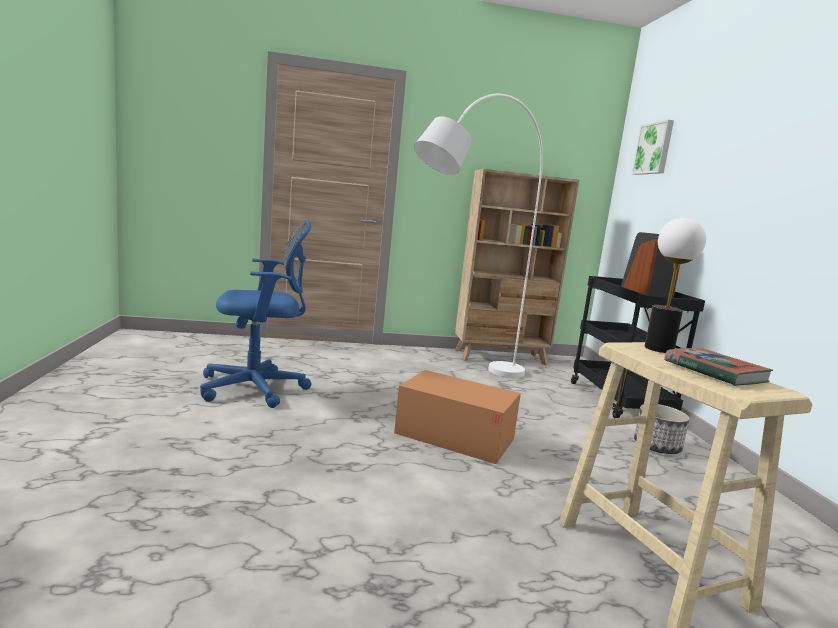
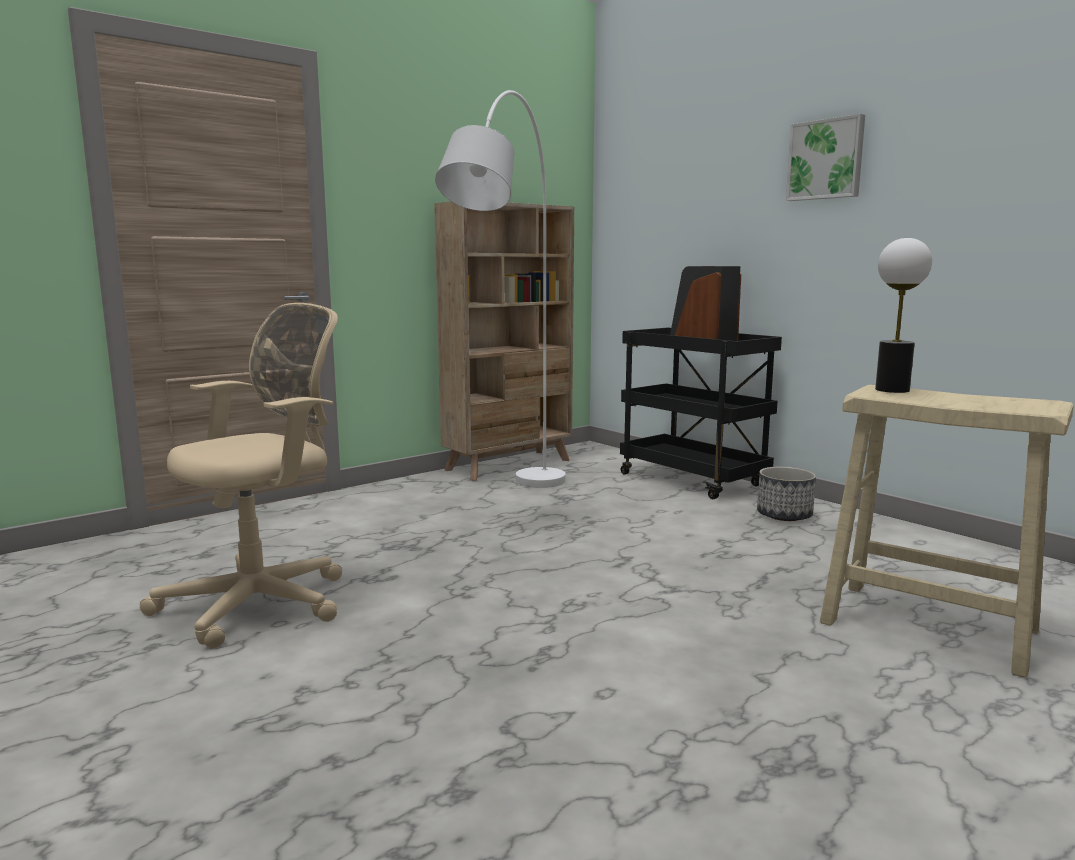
camera: 30 degrees left, 0 degrees up
blue office chair [200,219,311,408] -> beige office chair [140,303,342,649]
cardboard box [394,370,521,464] -> none
picture [632,120,674,175] -> picture moved to [786,114,865,201]
book [664,348,773,386] -> none

